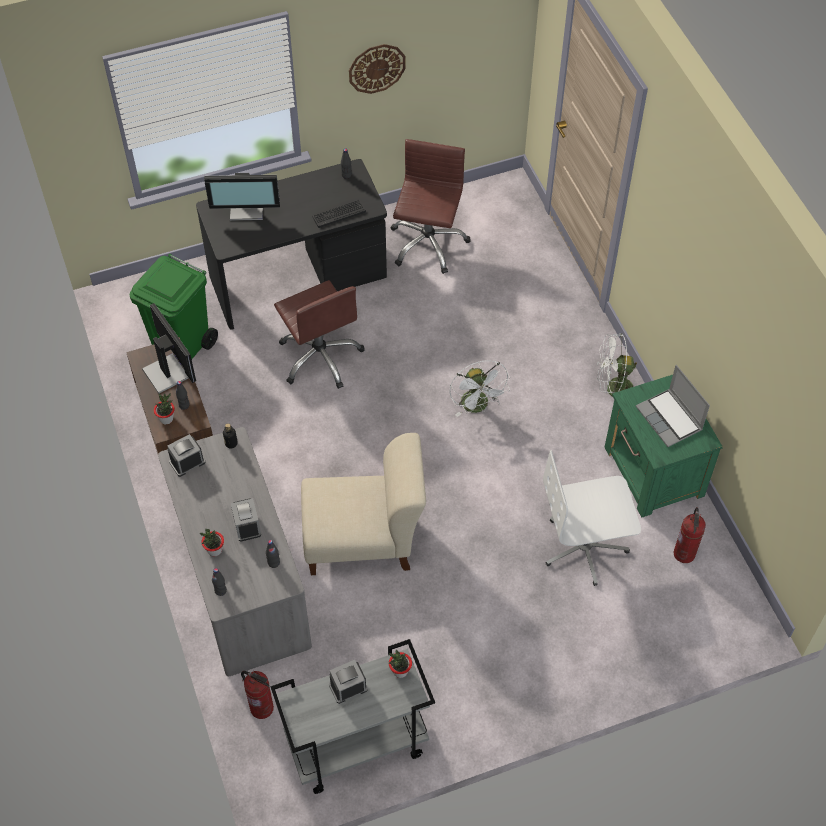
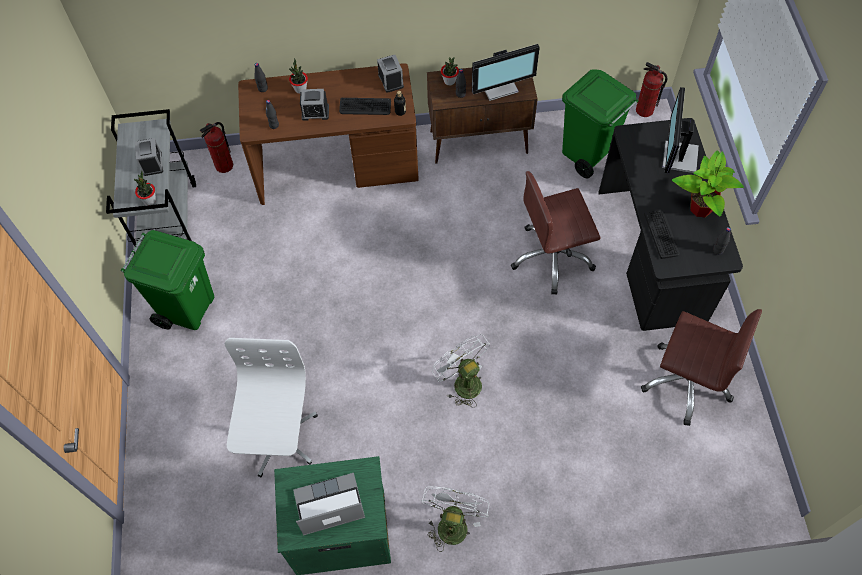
camera: 105 degrees right, 5 degrees up
grey desk [158,427,312,676] -> brown desk [238,63,419,205]
beige chair [301,433,426,575] -> none
wall clock [349,44,406,94] -> none
white fan [449,360,510,417] -> white fan turned 60 degrees clockwise [432,334,490,407]
fire extinguisher [674,507,706,563] -> fire extinguisher moved to [636,62,668,117]
none -> green trash can [121,230,214,330]
none -> keyboard [339,98,391,115]
none -> potted plant [672,150,744,217]

